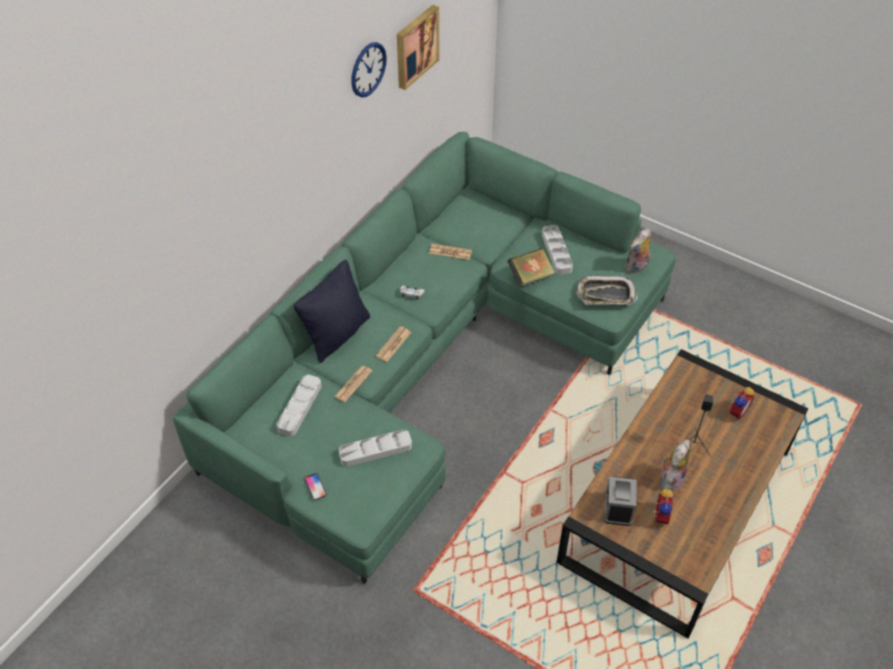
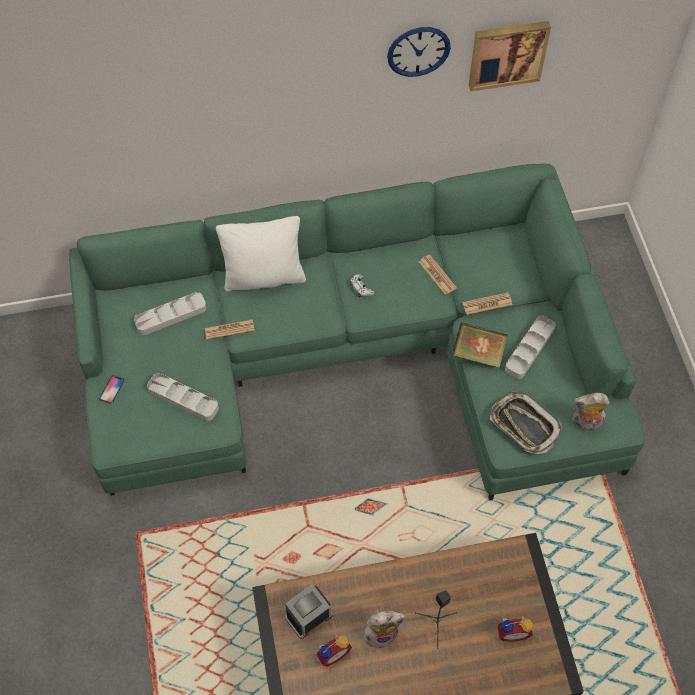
camera: 45 degrees right, 10 degrees up
black pillow [294,260,370,363] -> white pillow [216,216,306,291]
newspaper [376,326,411,362] -> newspaper moved to [463,292,512,315]

